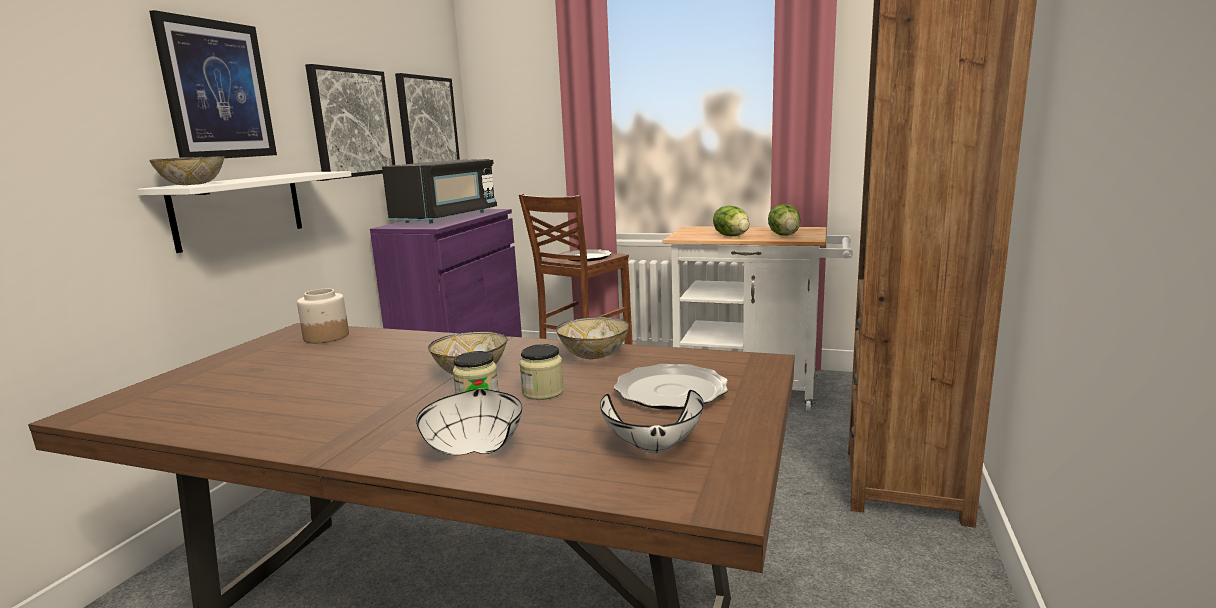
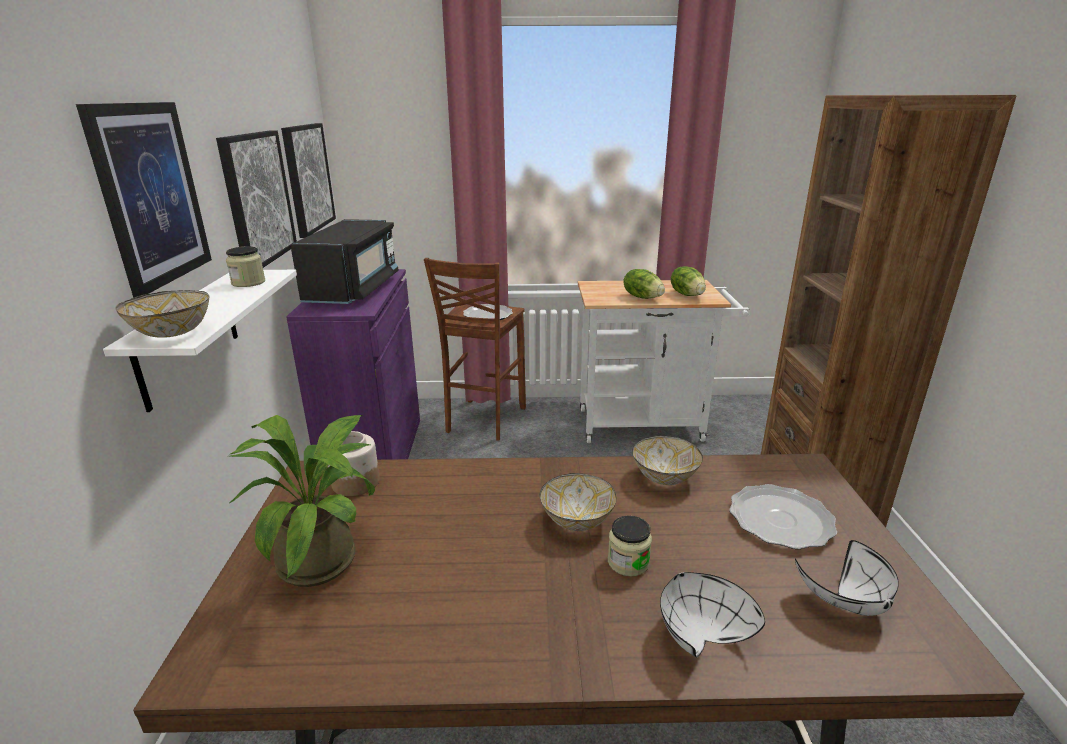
camera: 20 degrees left, 10 degrees up
jar [519,344,564,400] -> jar moved to [226,246,265,287]
none -> potted plant [229,415,375,587]

